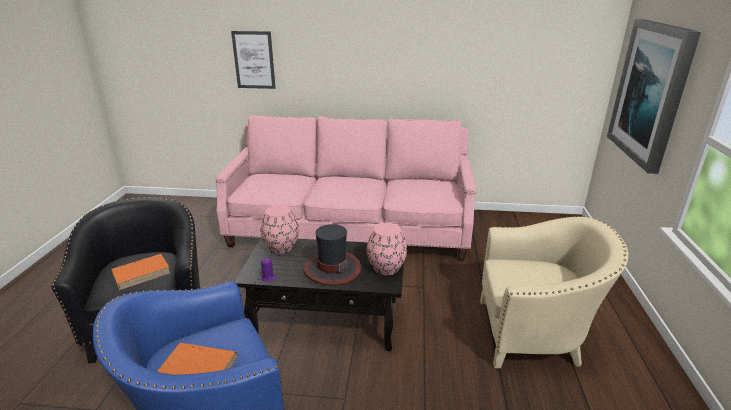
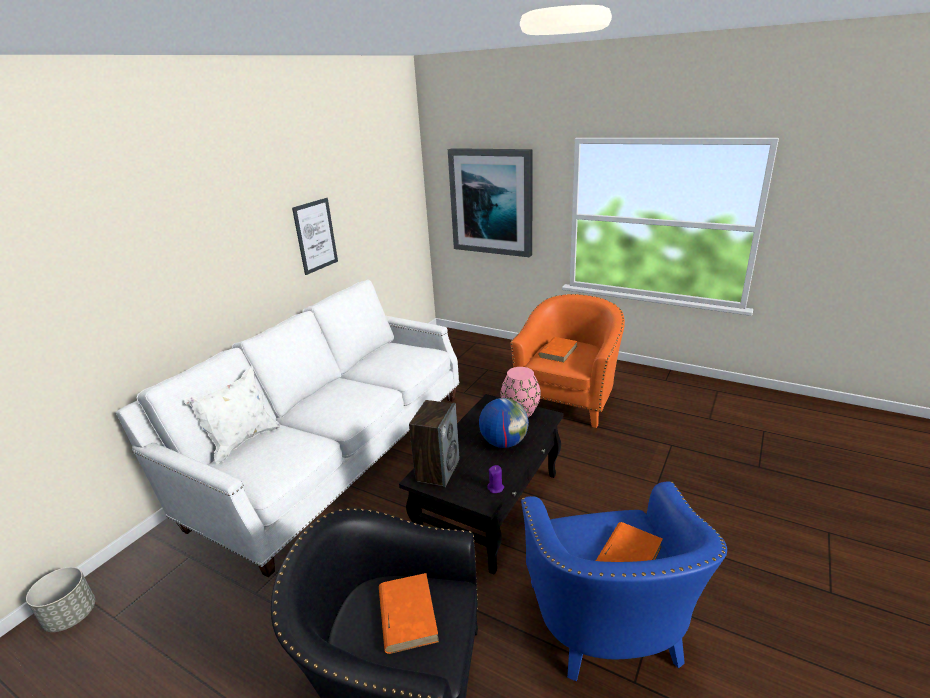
camera: 65 degrees left, 0 degrees up
pink sofa [215,115,476,260] -> white sofa [116,280,460,577]
picture [231,31,276,89] -> picture moved to [292,198,338,275]
pink vase [261,205,299,254] -> speaker [409,400,460,487]
hat [304,224,361,286] -> globe [479,398,529,448]
beige armchair [480,216,628,369] -> orange armchair [511,294,625,428]
none -> grey planter [26,567,95,632]
none -> white pillow [185,366,280,464]
none -> orange book [538,337,578,363]

